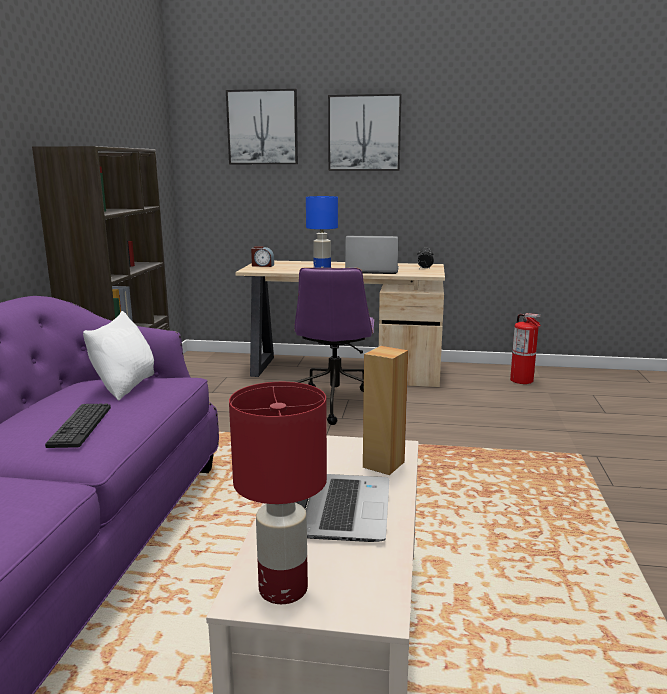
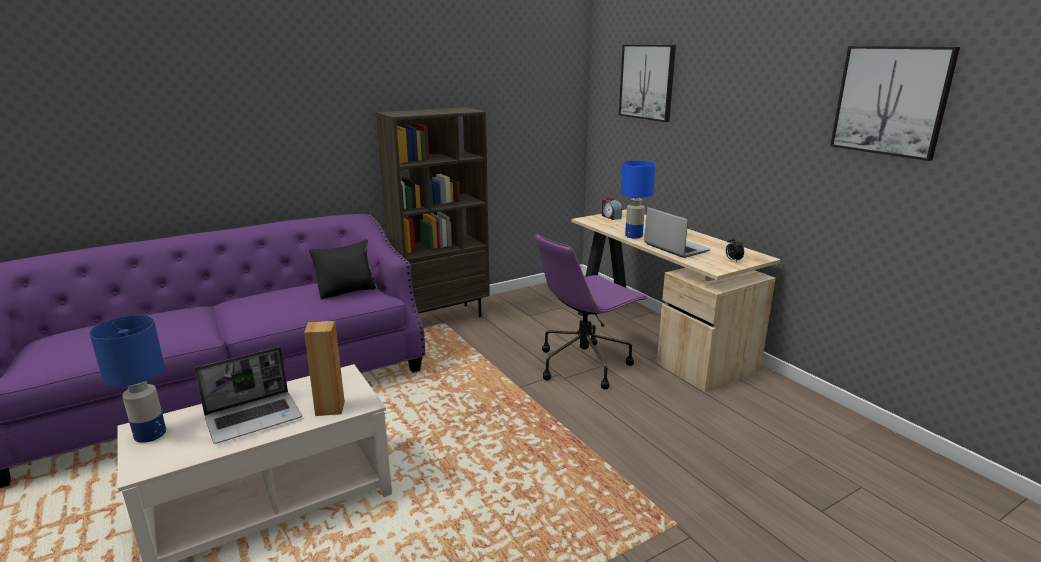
camera: 50 degrees right, 5 degrees up
keyboard [45,403,111,448] -> none
white pillow [83,311,154,400] -> black pillow [309,239,377,299]
red table lamp [229,382,327,604] -> blue table lamp [89,315,166,443]
picture [328,94,402,171] -> picture moved to [830,46,960,161]
fire extinguisher [510,313,541,384] -> none

